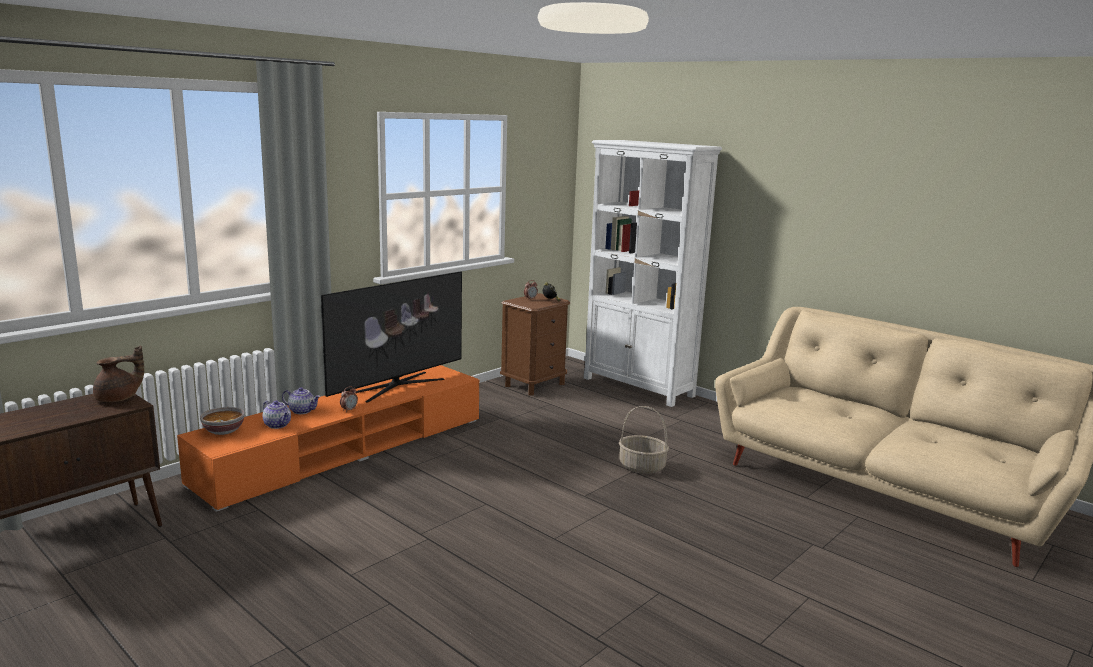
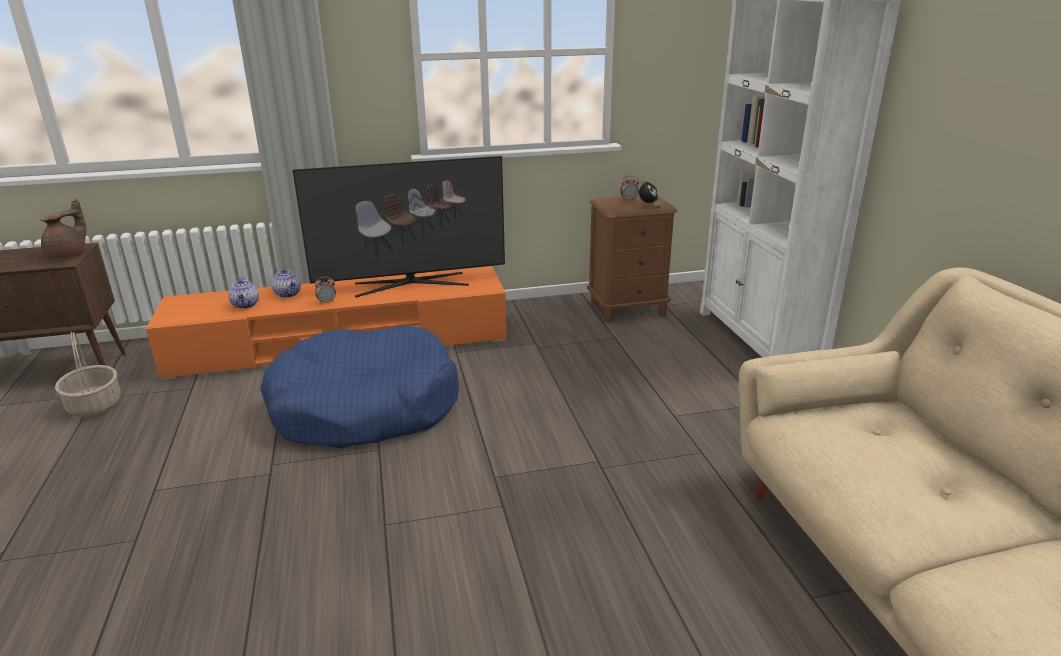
camera: 35 degrees right, 10 degrees up
brown teapot [93,345,144,402] -> brown teapot turned 60 degrees counterclockwise [40,199,86,258]
bowl [200,407,245,435] -> none
basket [619,406,669,474] -> basket moved to [55,332,121,417]
none -> blue dog bed [260,325,459,448]

